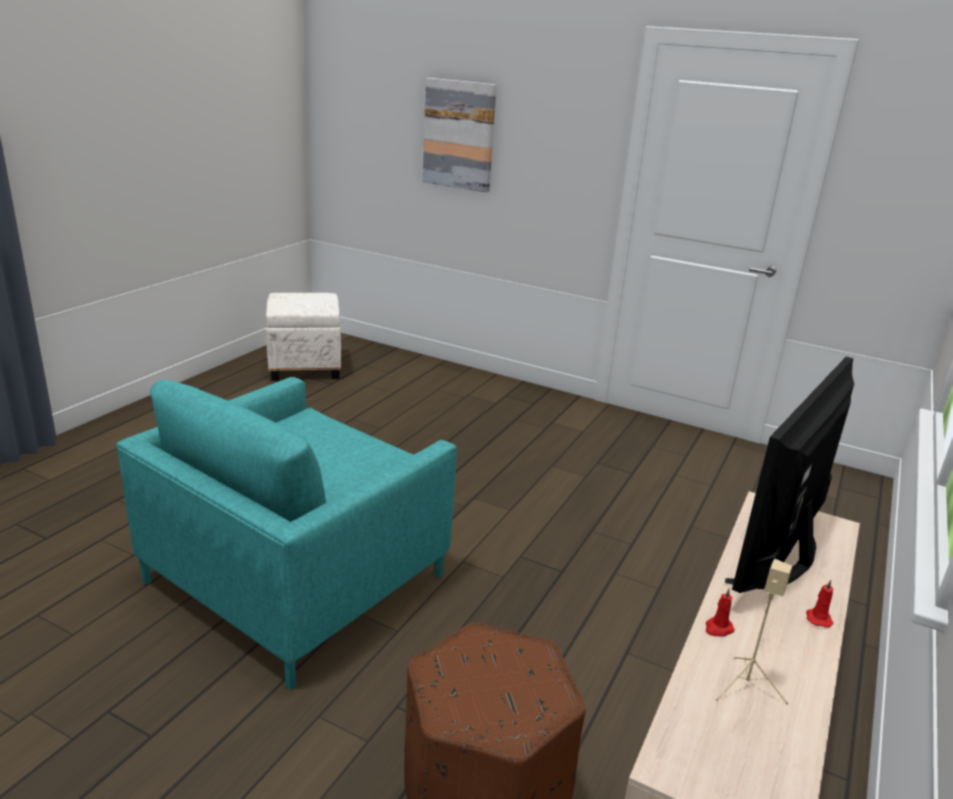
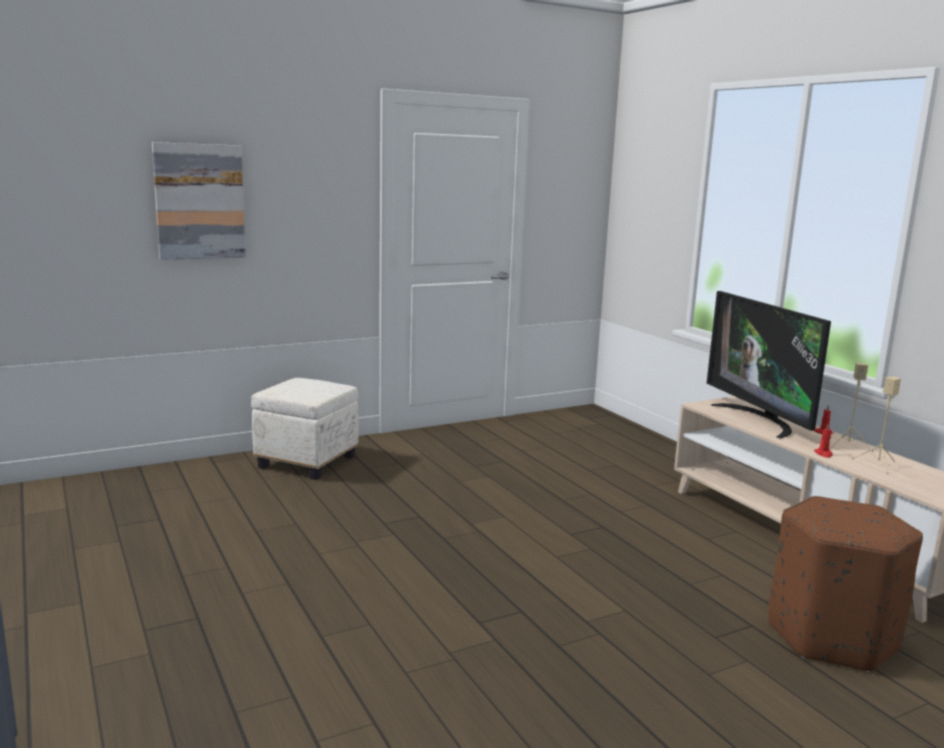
camera: 55 degrees left, 10 degrees down
turquoise armchair [116,377,457,690] -> none
white ottoman [266,293,341,380] -> white ottoman moved to [251,378,359,480]
none -> beige speaker [830,362,873,452]

